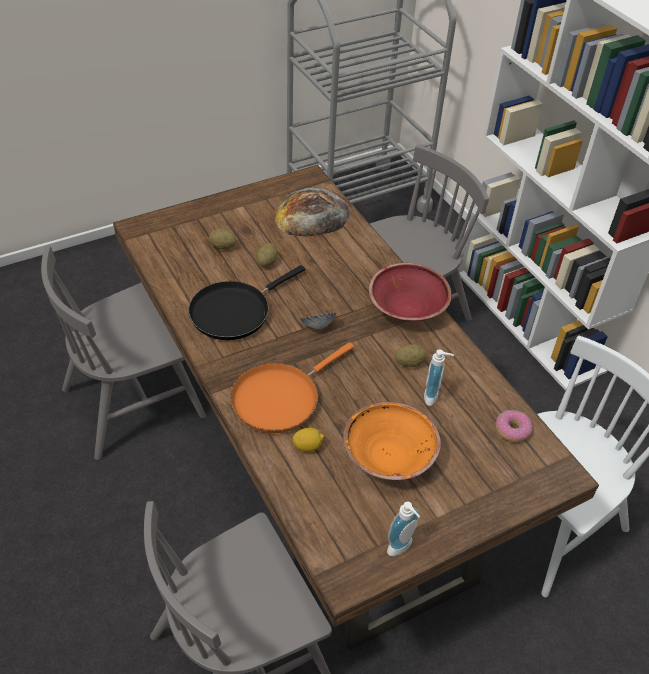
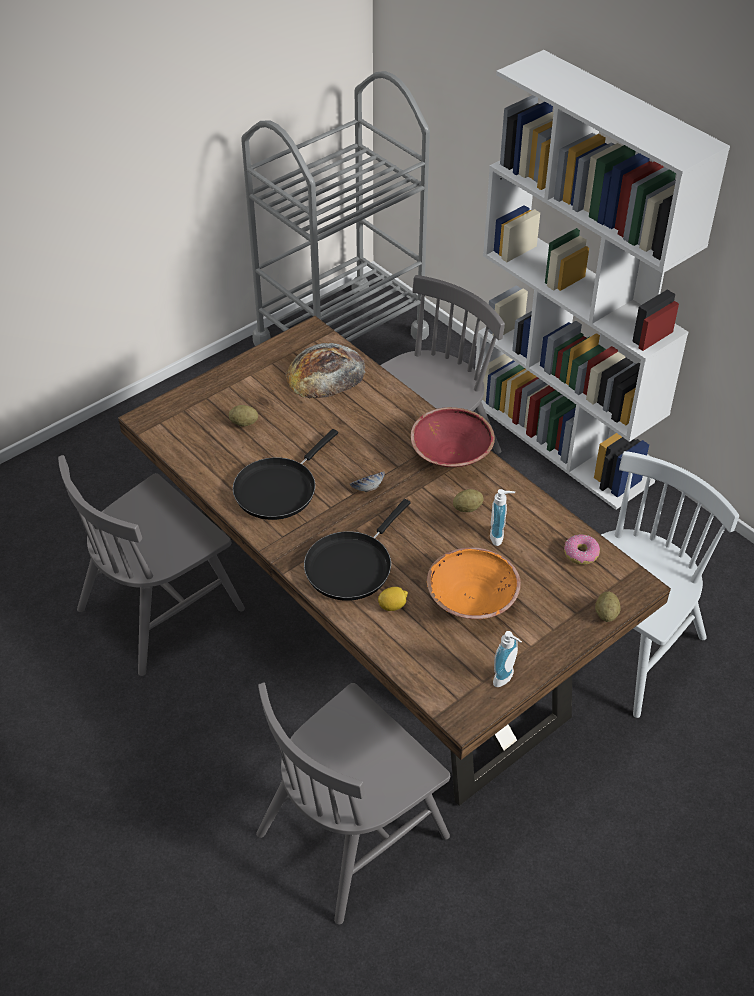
camera: 10 degrees left, 0 degrees up
orange frying pan [230,342,354,433] -> black frying pan [304,499,410,601]
potato [256,243,277,267] -> potato moved to [595,592,621,622]

